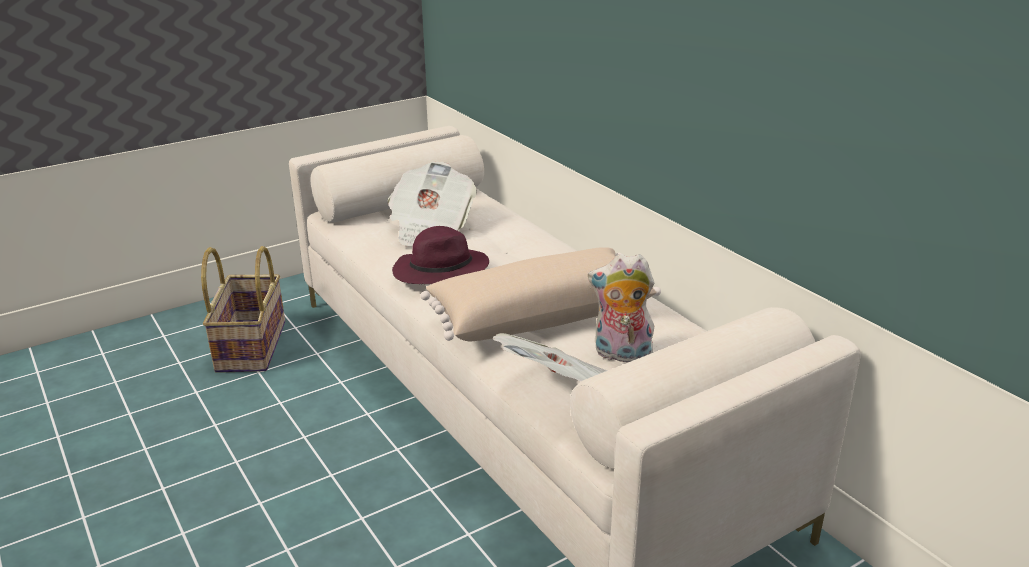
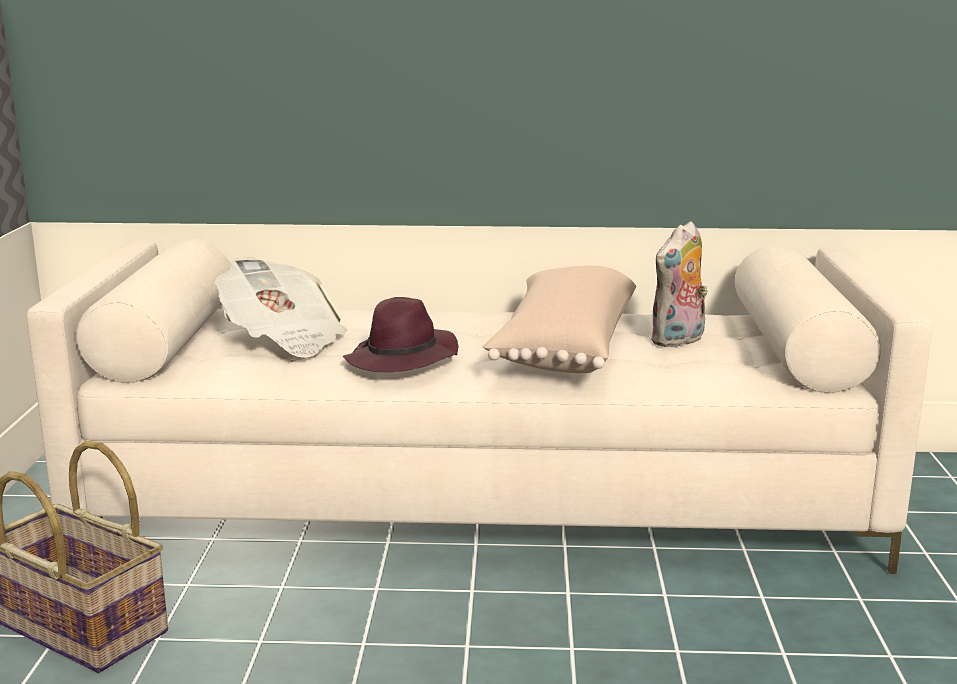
camera: 55 degrees left, 10 degrees down
newspaper [493,333,608,381] -> none

